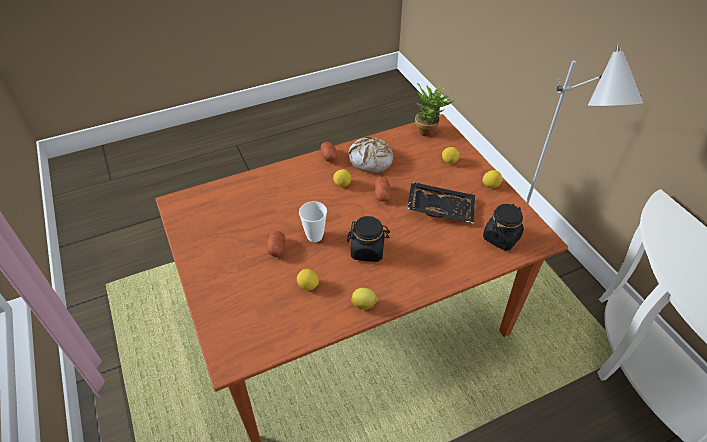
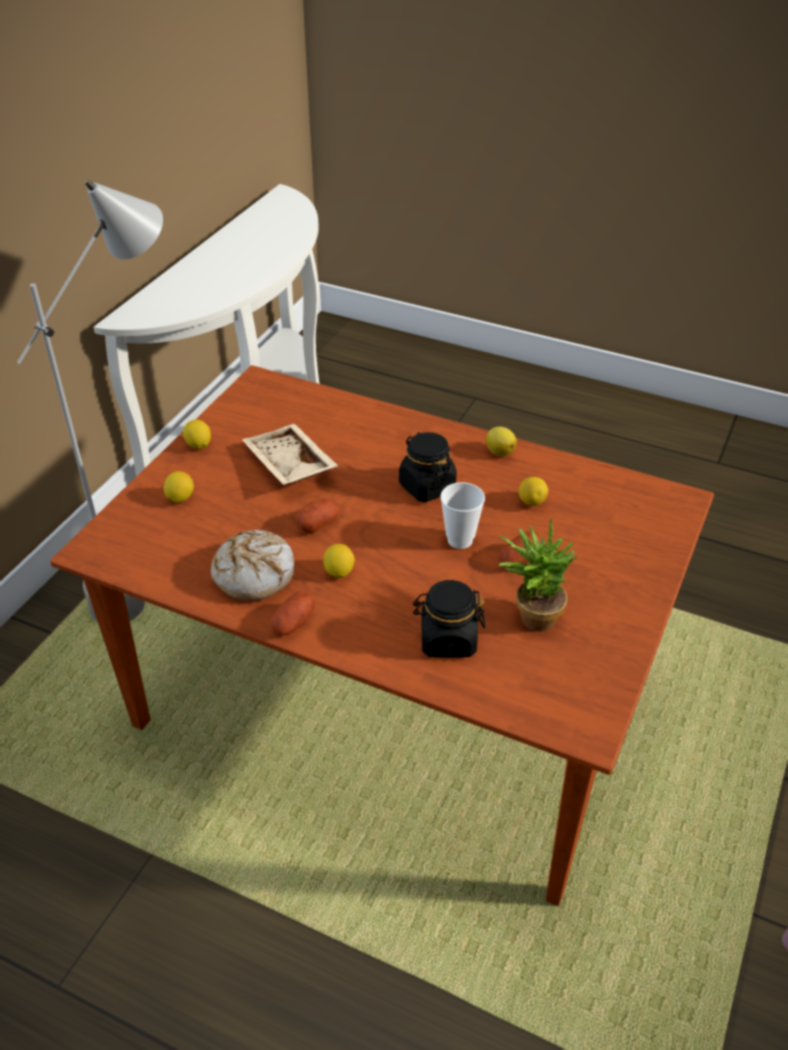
camera: 130 degrees left, 5 degrees down
black tray [407,182,475,224] -> beige tray [242,424,338,485]
potted plant [415,83,454,136] -> potted plant moved to [499,518,577,631]
black jar [483,204,524,251] -> black jar moved to [413,580,485,658]

